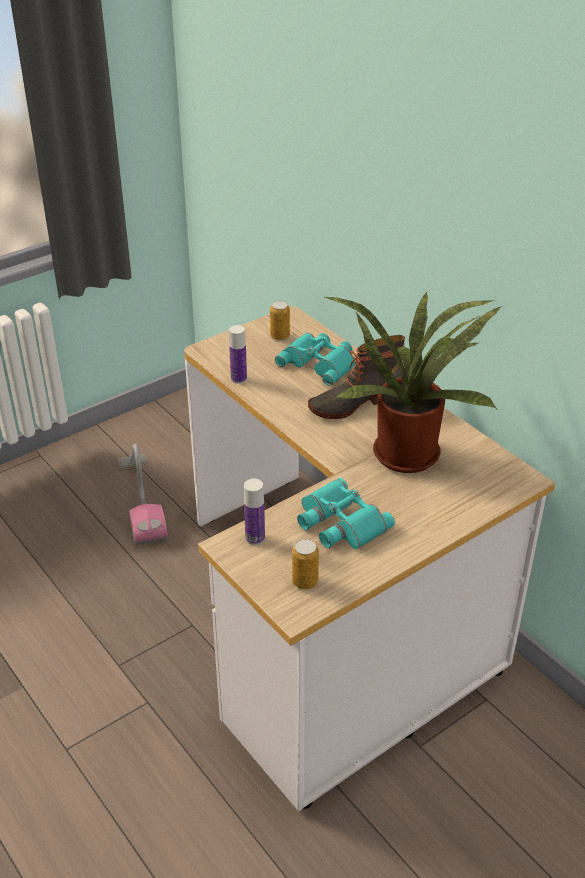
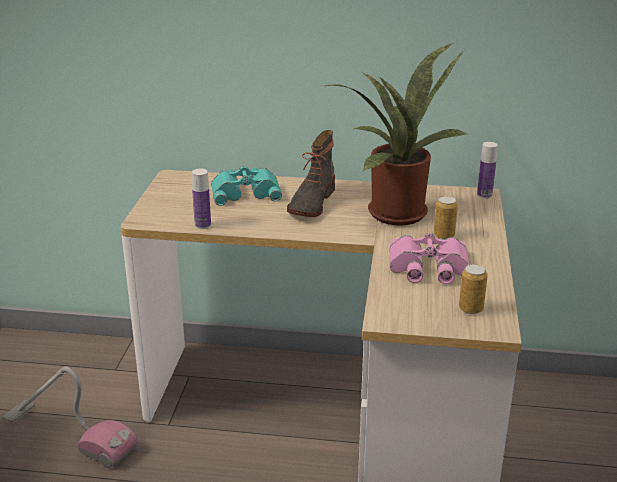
camera: 45 degrees left, 10 degrees down
bottle [244,479,265,545] -> bottle moved to [477,142,498,199]
can [270,301,290,340] -> can moved to [434,196,458,239]
turquoise binoculars [297,478,395,549] -> pink binoculars [390,233,469,284]

